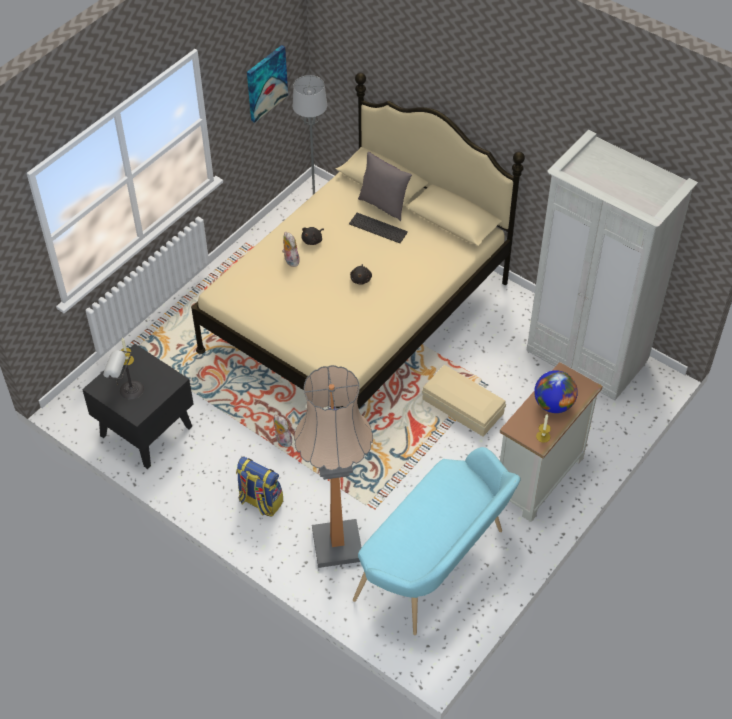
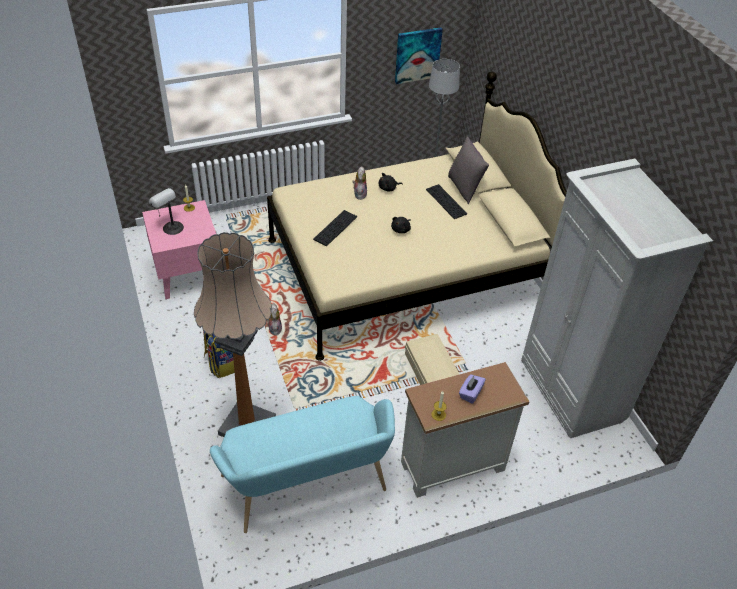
camera: 30 degrees right, 5 degrees down
black nightstand [82,344,193,469] -> pink nightstand [142,200,216,299]
globe [534,370,578,413] -> purple tissue box [459,374,486,404]
none -> keyboard [313,210,357,246]

